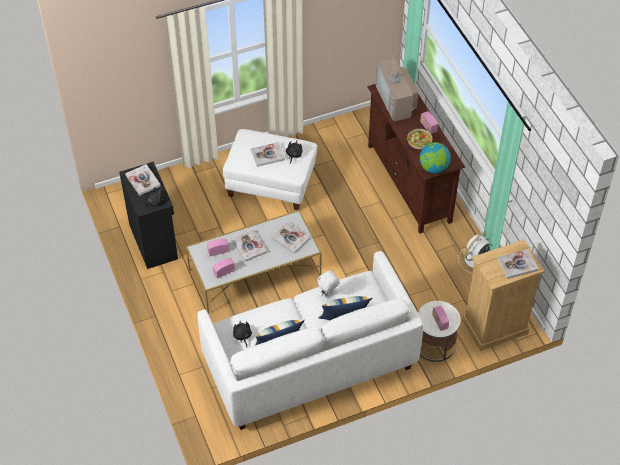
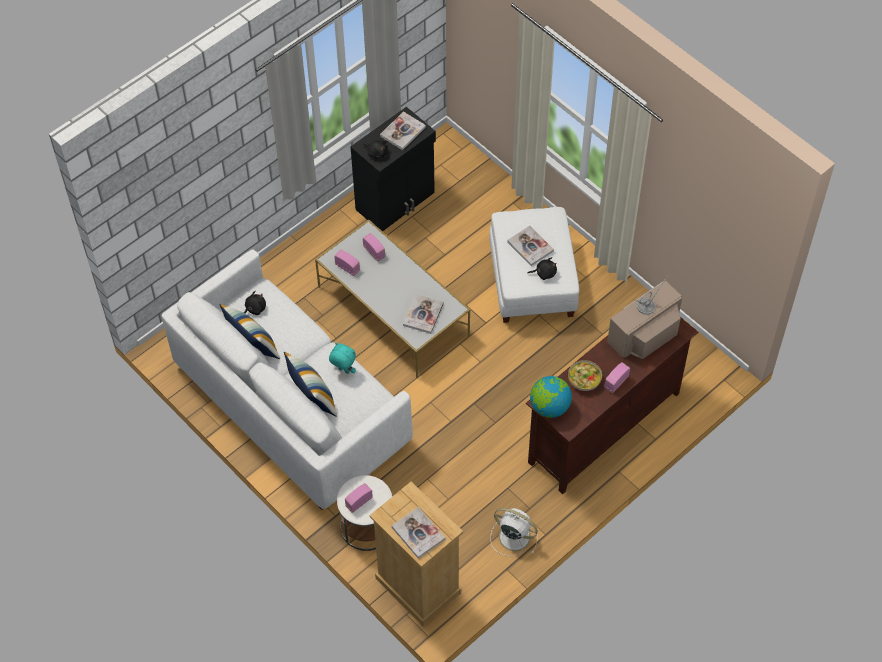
camera: 70 degrees right, 5 degrees up
book [232,230,267,262] -> none
white plush toy [317,269,339,297] -> turquoise plush toy [329,343,356,374]

